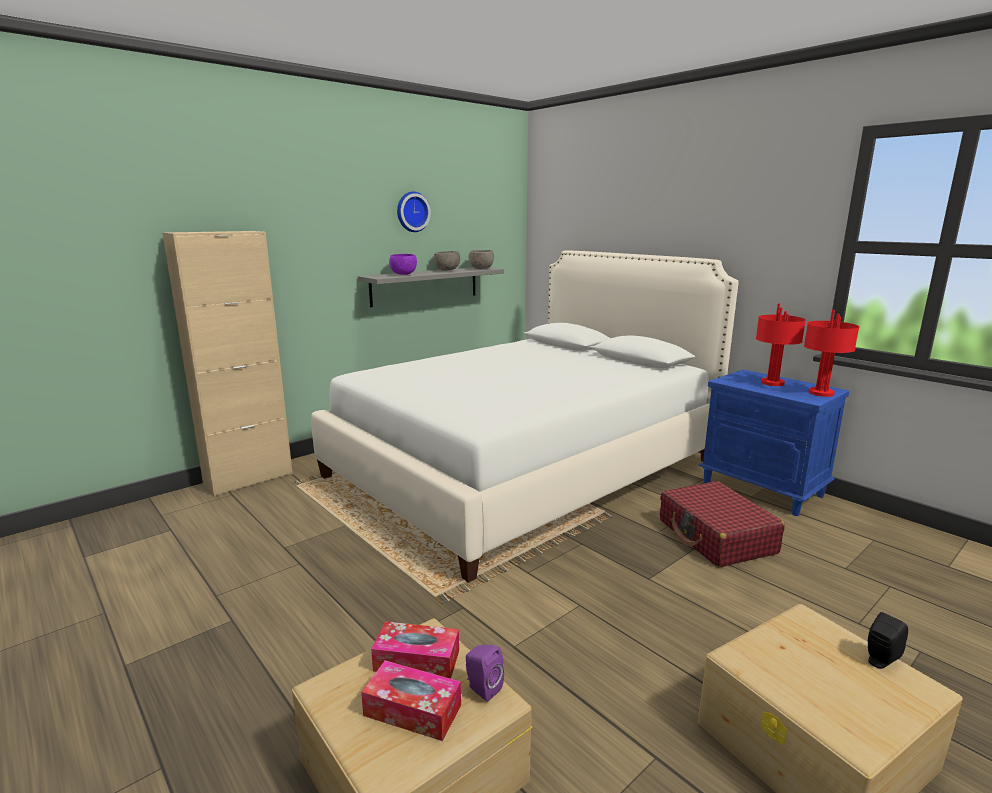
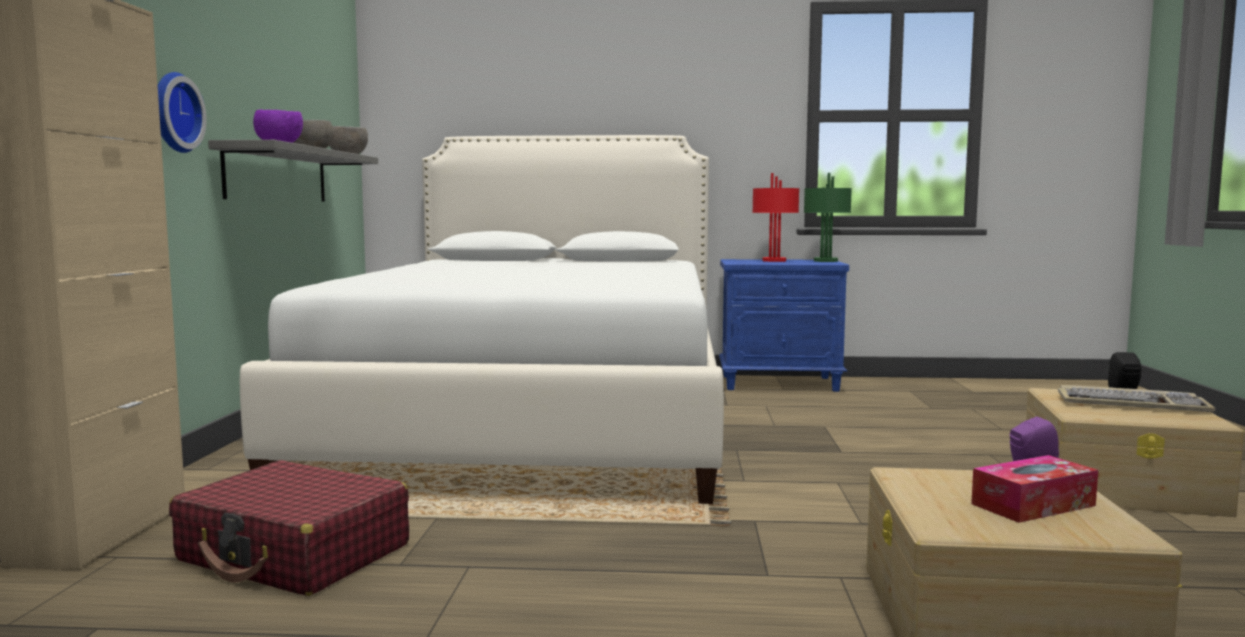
camera: 45 degrees left, 10 degrees down
tissue box [371,621,459,679] -> none
wall clock [397,192,431,232] -> wall clock moved to [158,72,207,153]
red suitcase [660,481,785,567] -> red suitcase moved to [169,460,409,596]
red table lamp [804,310,859,397] -> green table lamp [804,173,852,262]
none -> keyboard [1058,385,1216,412]

